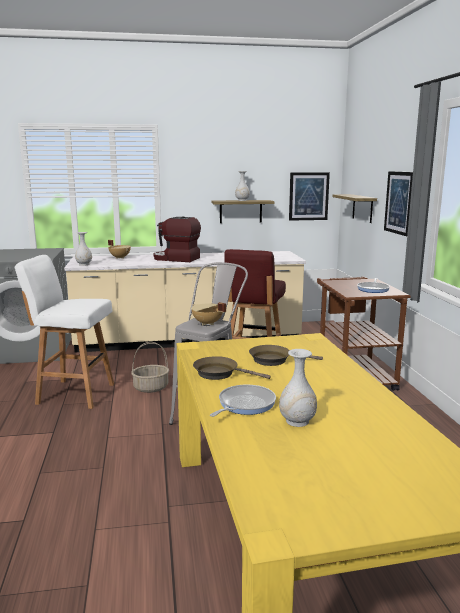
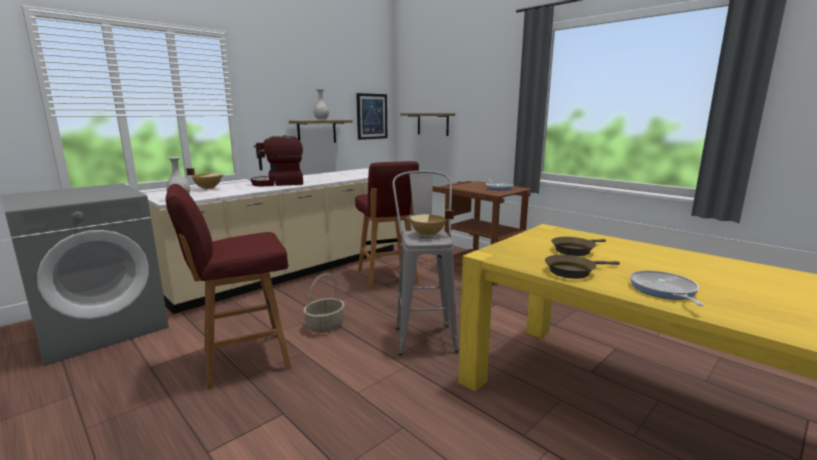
camera: 35 degrees left, 0 degrees up
white stool [15,255,114,409] -> red stool [166,184,292,390]
white vase [279,349,317,427] -> none
picture [384,171,413,236] -> none

